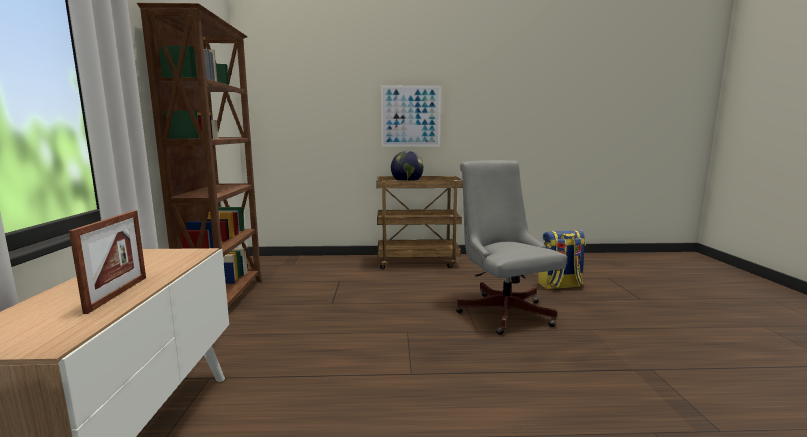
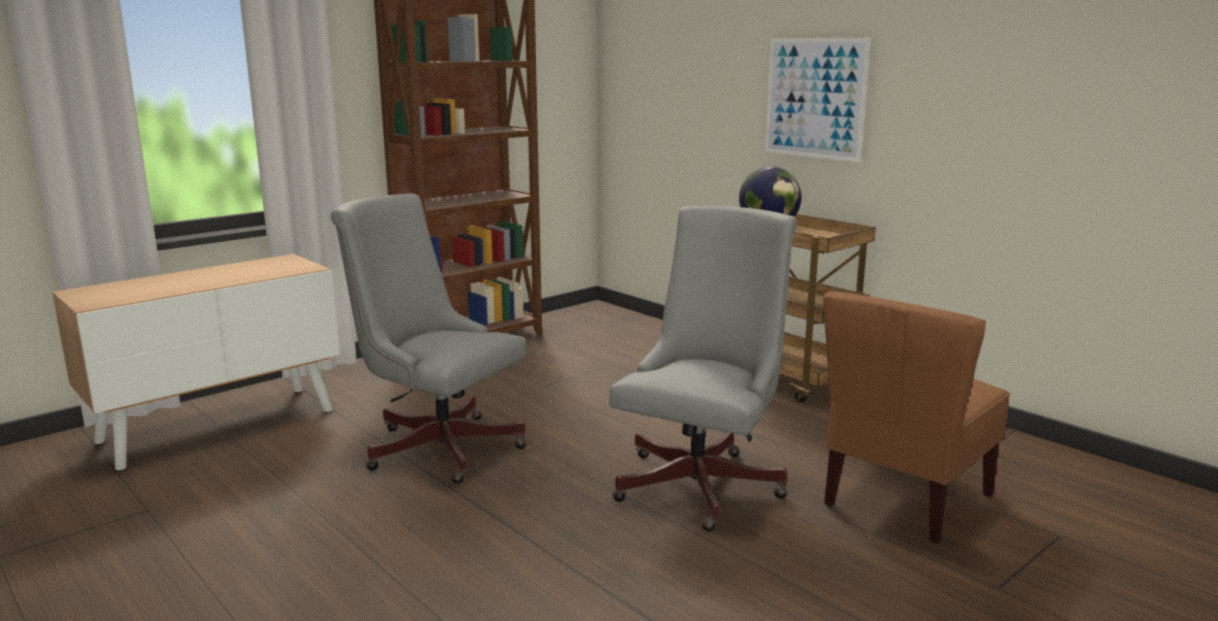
camera: 50 degrees right, 5 degrees up
picture frame [69,210,146,314] -> none
backpack [538,230,586,289] -> brown chair [823,291,1010,543]
none -> grey office chair [330,193,526,484]

